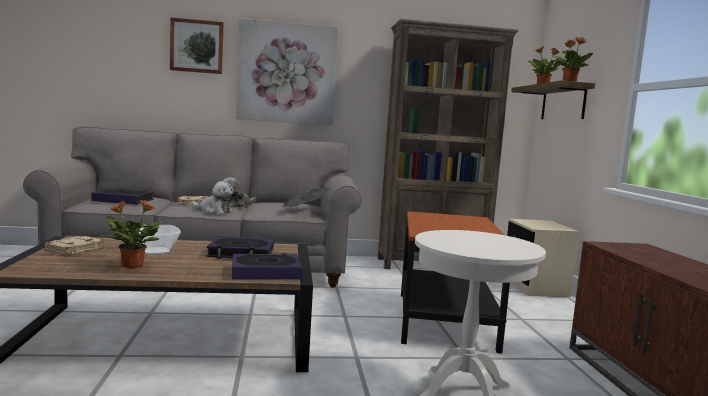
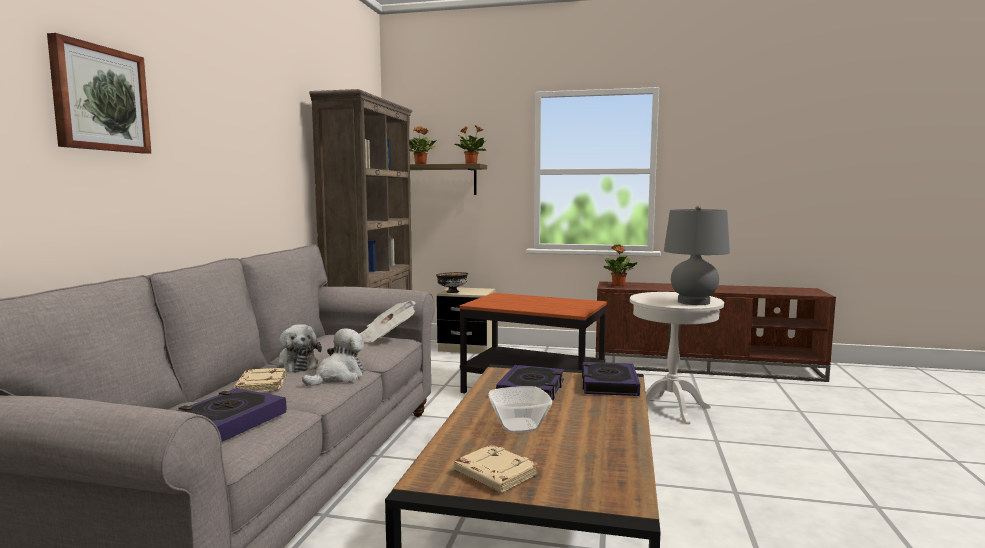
camera: 70 degrees left, 0 degrees up
potted plant [100,200,162,268] -> potted plant moved to [604,244,638,286]
picture [236,18,338,125] -> none
none -> black bowl [436,272,468,293]
none -> grey table lamp [664,206,730,305]

